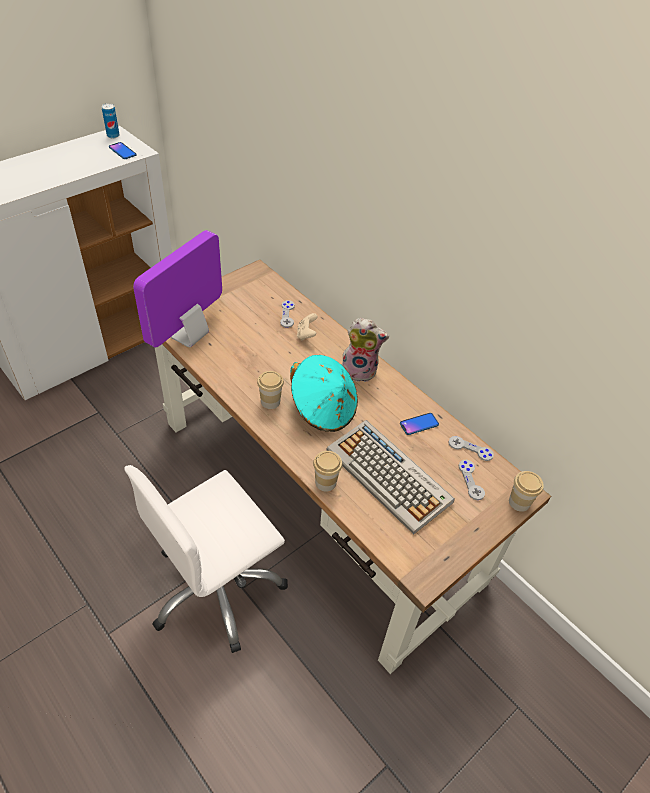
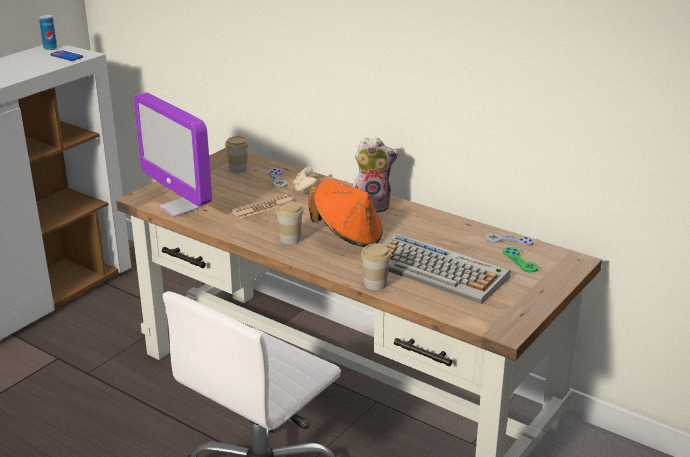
camera: 10 degrees left, 20 degrees down
monitor [133,230,222,347] -> monitor turned 60 degrees counterclockwise [134,93,212,217]
turquoise hat [290,355,358,432] -> orange hat [308,179,383,247]
phone [400,413,439,435] -> none
grey game controller [459,460,485,500] -> green game controller [503,247,538,272]
cup [509,471,544,512] -> cup moved to [225,136,249,173]
none -> newspaper [231,194,293,219]

